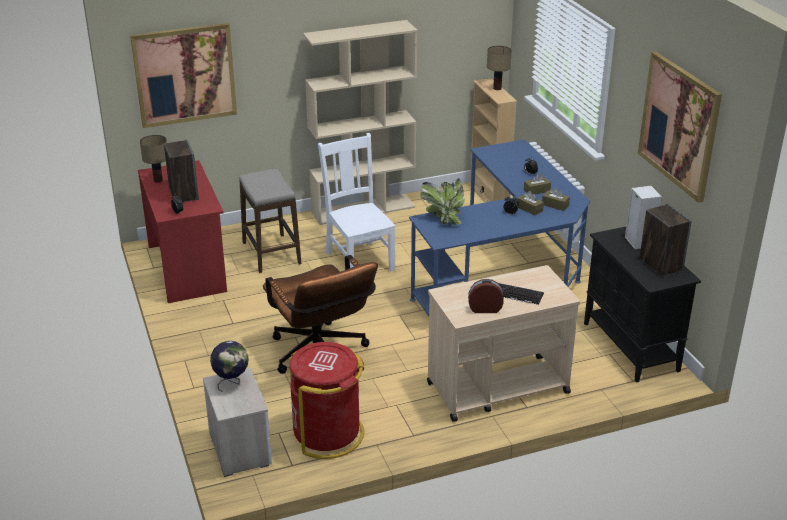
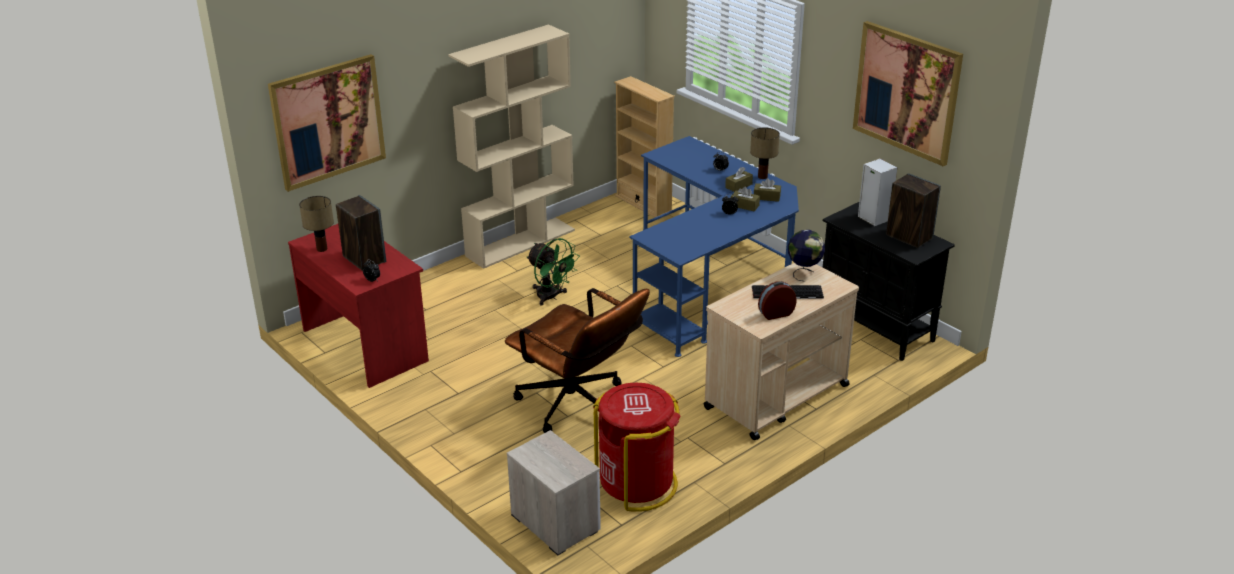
camera: 20 degrees left, 0 degrees up
globe [210,341,249,392] -> globe moved to [788,230,825,281]
stool [239,169,302,273] -> none
white chair [318,133,396,271] -> green fan [527,238,580,306]
potted plant [420,178,465,225] -> none
table lamp [487,46,512,90] -> table lamp moved to [750,127,780,179]

